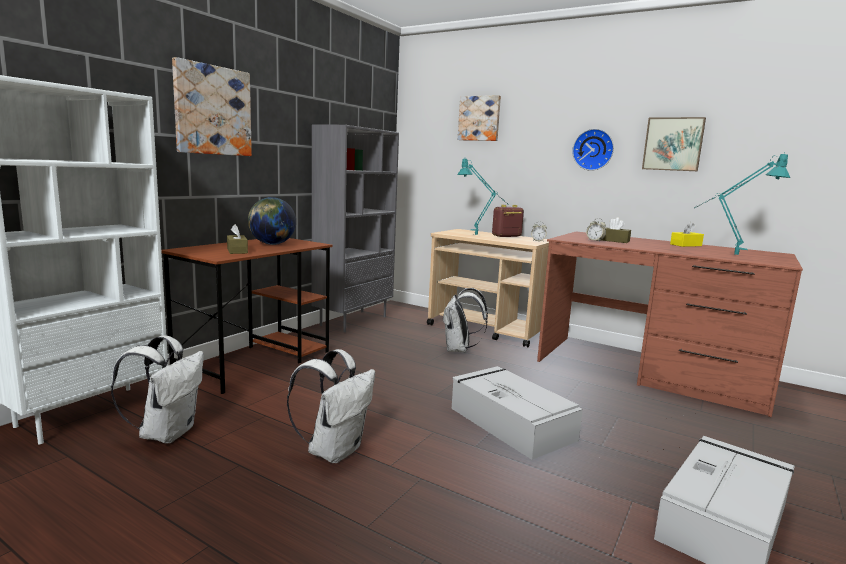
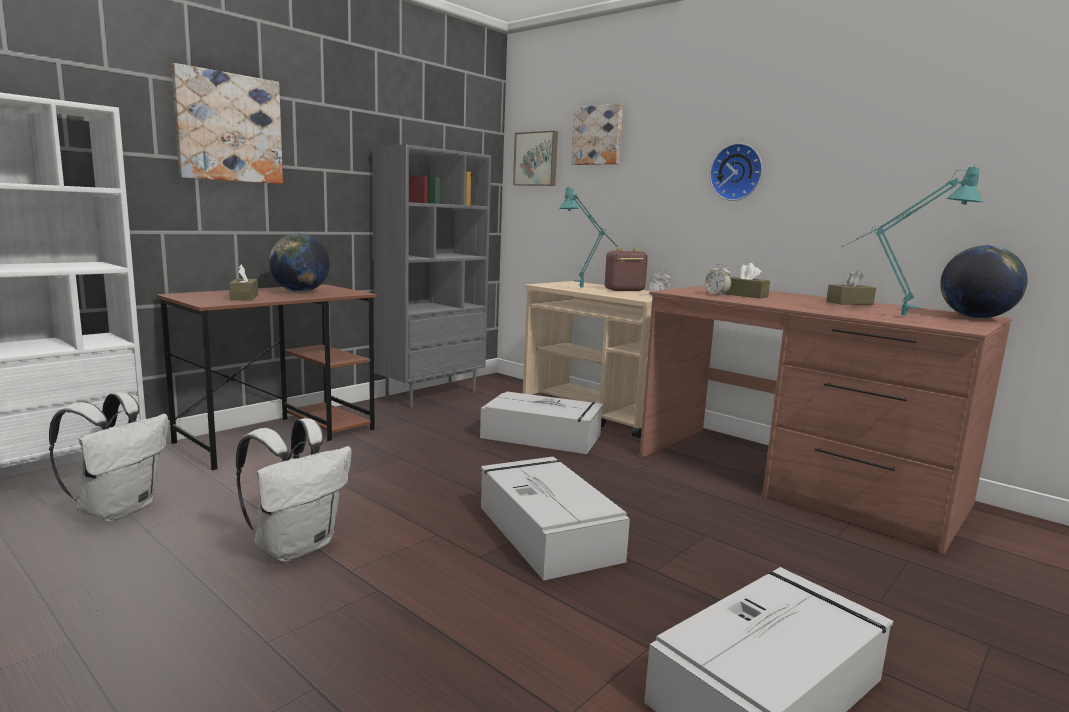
camera: 10 degrees right, 0 degrees up
white backpack [443,288,488,352] -> grey storage box [480,391,604,454]
picture [642,117,706,171] -> picture moved to [513,131,558,186]
yellow tissue box [670,222,704,247] -> brown tissue box [826,269,876,305]
none -> globe [940,245,1027,319]

